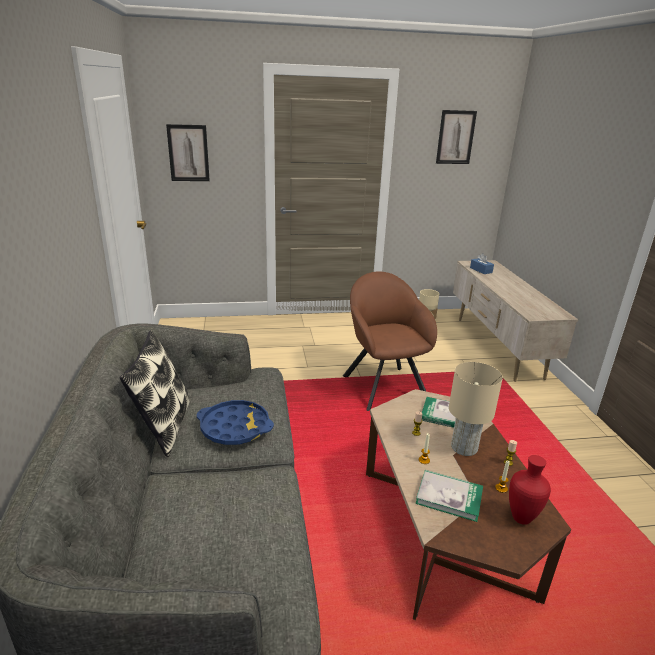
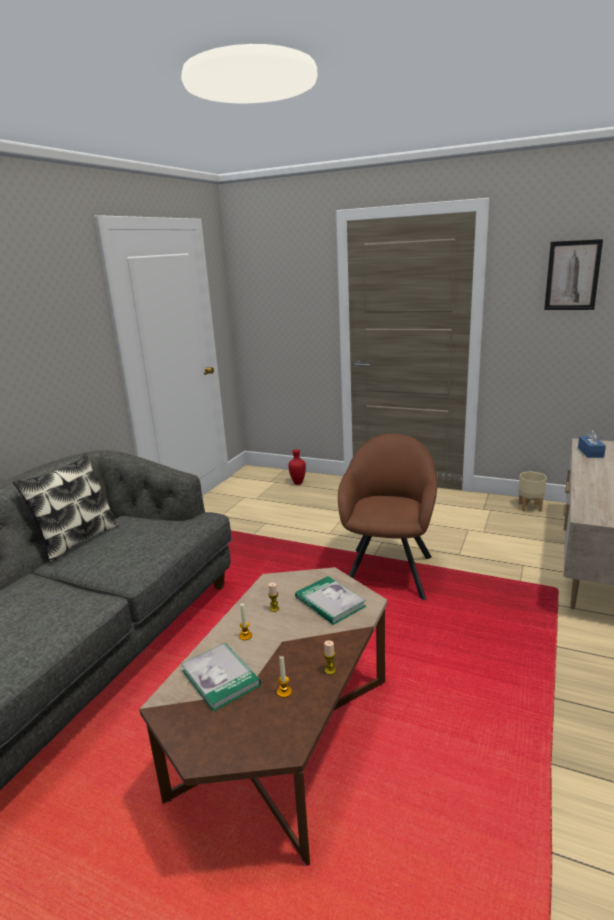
camera: 35 degrees right, 5 degrees down
picture [166,124,210,181] -> none
blue tray [197,400,274,445] -> none
beige table lamp [449,362,503,456] -> none
red vase [509,455,551,525] -> red vase moved to [288,449,306,485]

